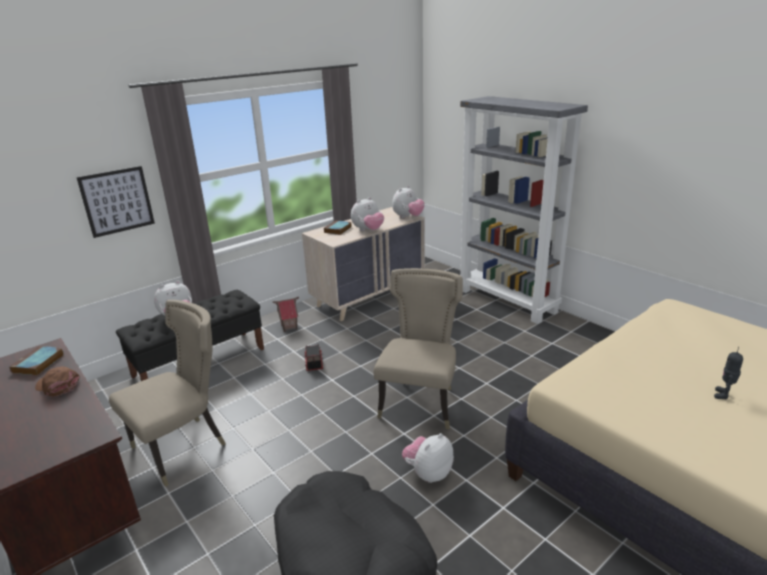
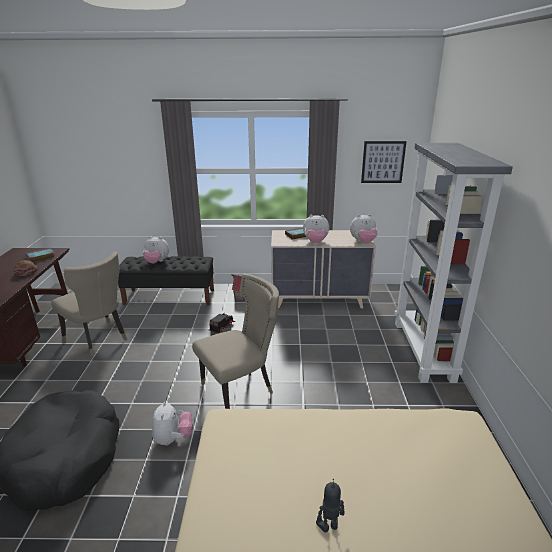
camera: 40 degrees right, 0 degrees up
picture [76,166,155,238] -> picture moved to [361,141,407,183]
beige chair [109,300,226,487] -> beige chair turned 45 degrees clockwise [51,252,127,357]
plush toy [402,433,454,483] -> plush toy turned 90 degrees clockwise [152,402,193,445]

